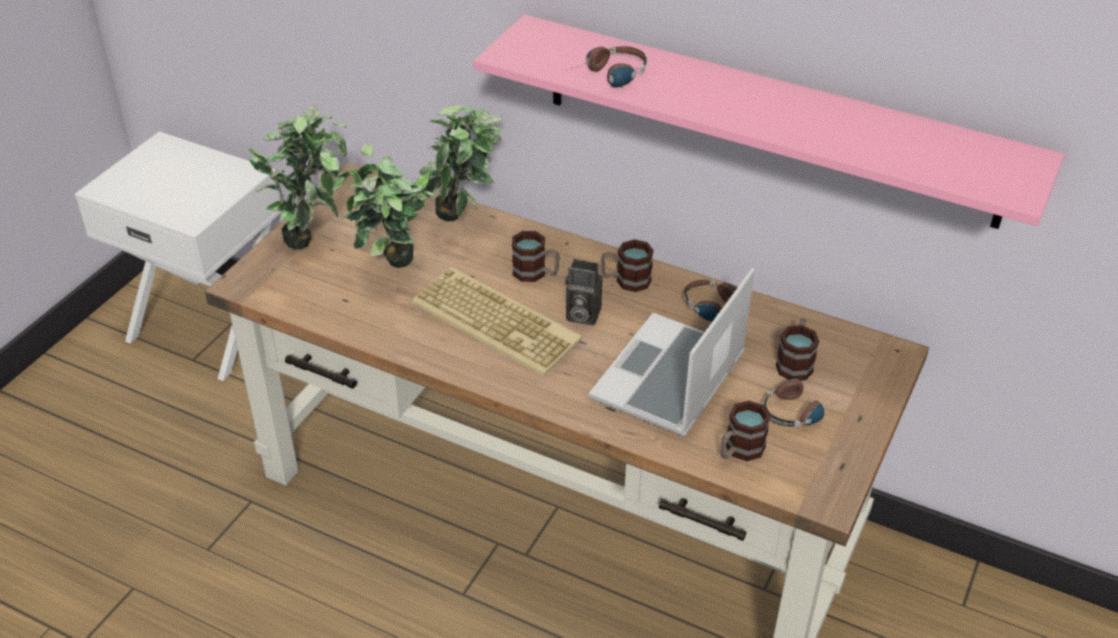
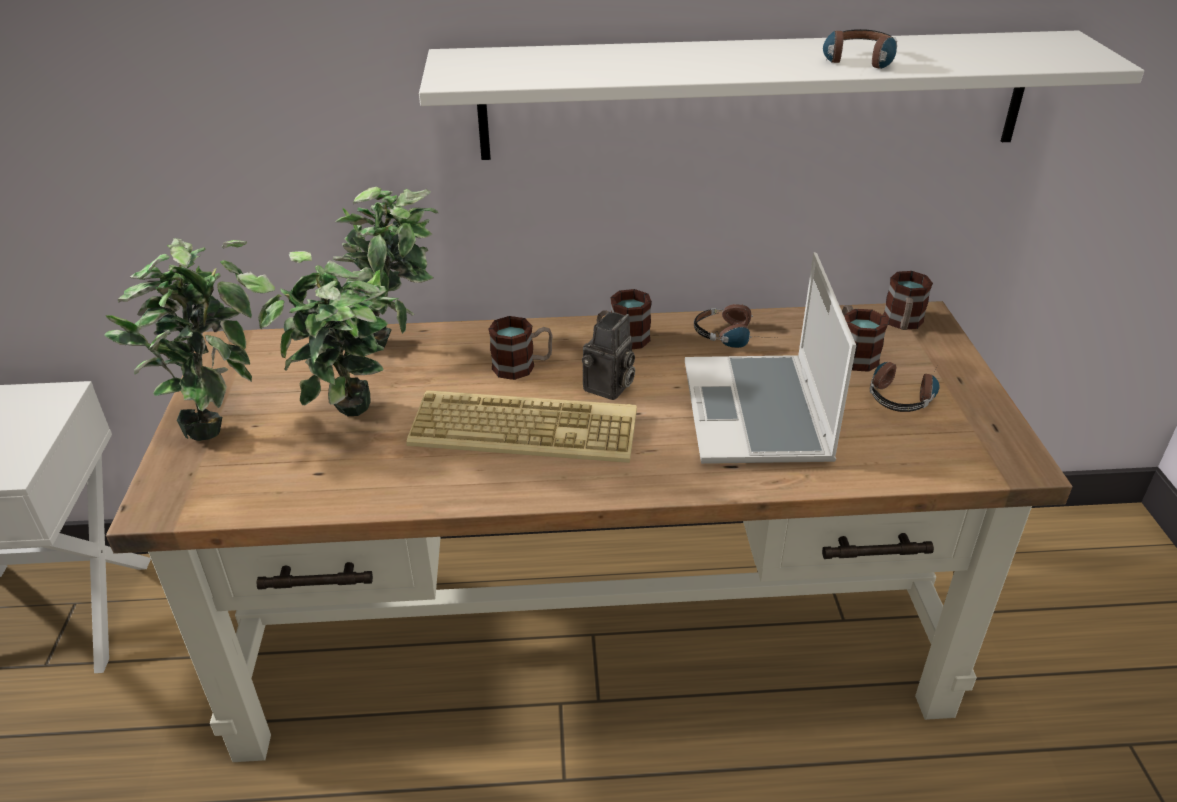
camera: 30 degrees left, 5 degrees down
pink shelf [474,15,1065,229] -> white shelf [419,30,1144,160]
camera [565,259,603,326] -> camera turned 45 degrees counterclockwise [582,312,635,400]
headphones [566,46,647,87] -> headphones moved to [823,29,897,69]
mug [721,400,771,461] -> mug moved to [883,271,933,330]

